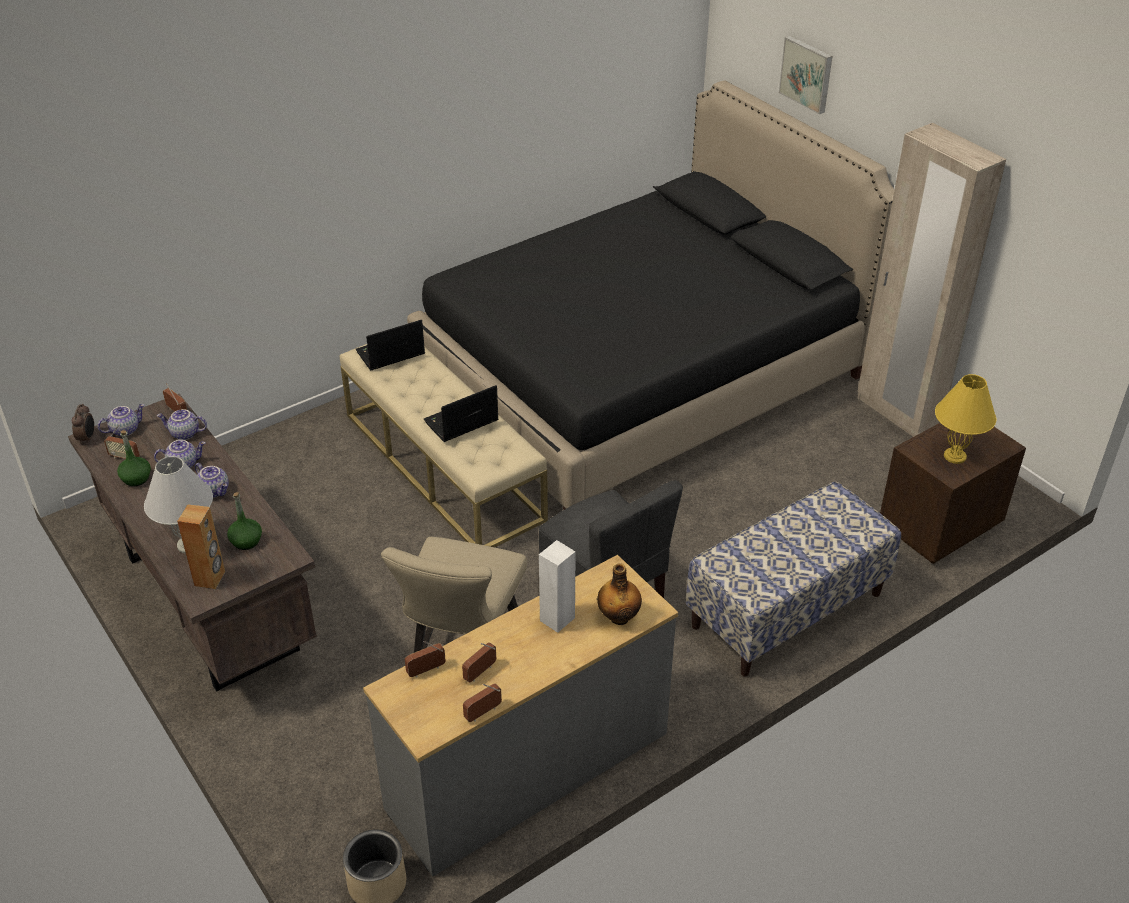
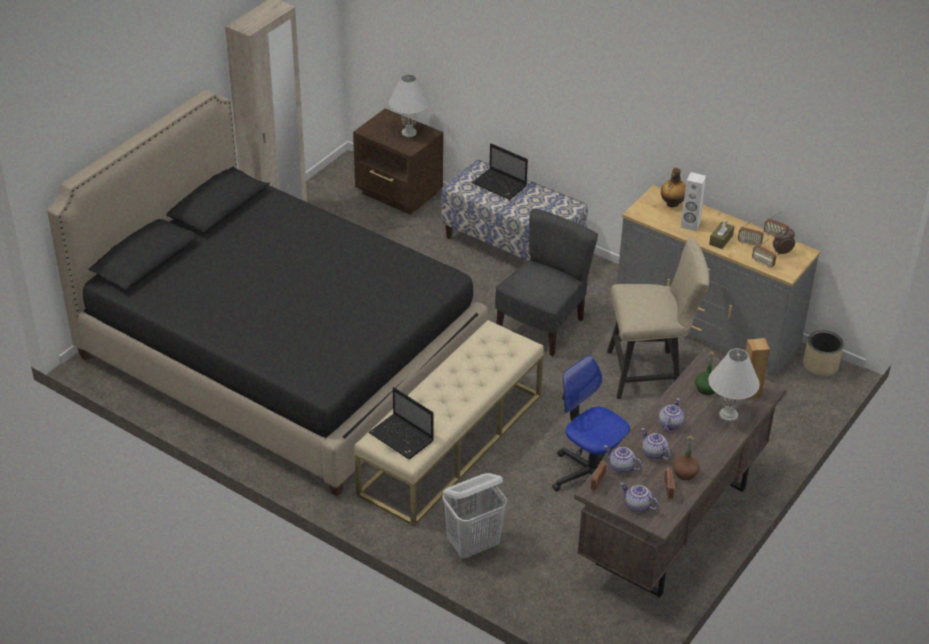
camera: 110 degrees left, 0 degrees up
alarm clock [72,404,94,444] -> alarm clock moved to [773,228,795,255]
green bottle [117,430,151,486] -> brown bottle [673,436,700,480]
teapot [157,409,207,440] -> teapot turned 135 degrees clockwise [604,445,642,474]
laptop [424,385,498,442] -> laptop moved to [472,143,528,200]
picture [779,36,832,114] -> none
yellow table lamp [935,374,996,464] -> white table lamp [389,74,429,137]
none -> white laundry basket [443,473,507,559]
none -> office chair [552,355,630,491]
none -> brown tissue box [709,221,734,249]

